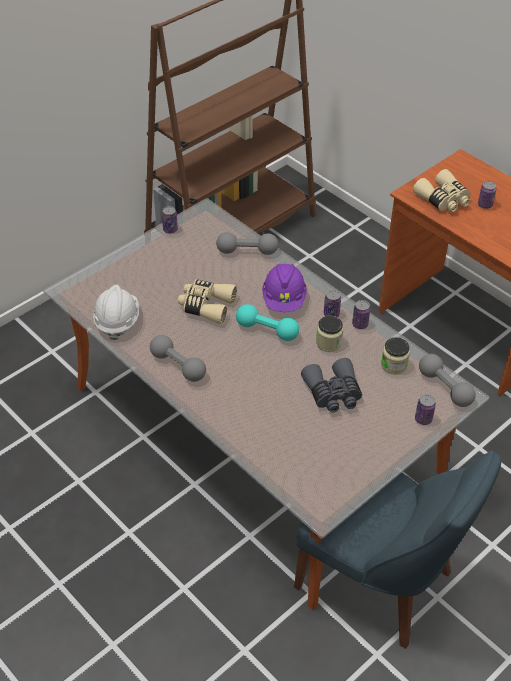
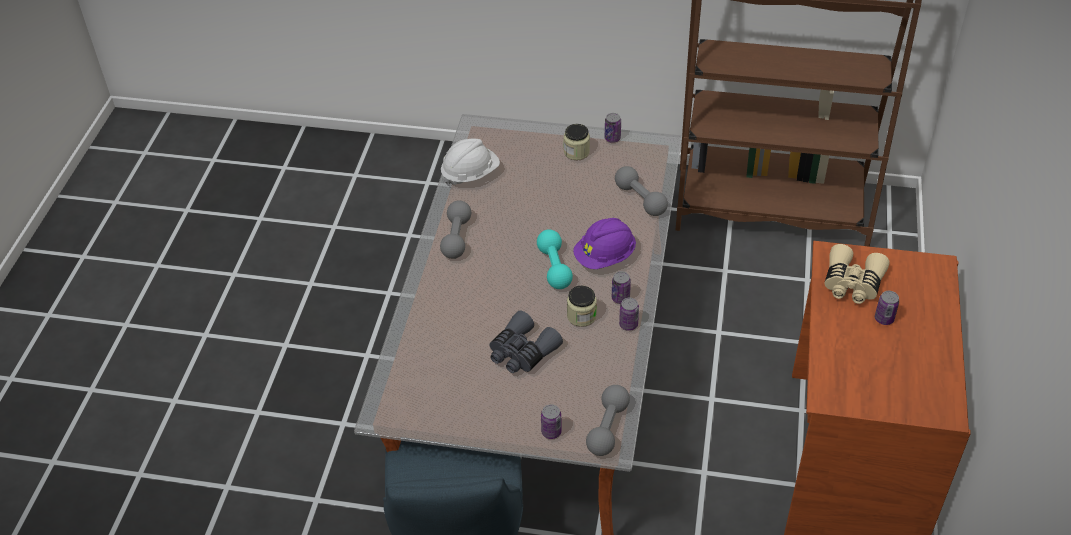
camera: 55 degrees right, 0 degrees up
beige binoculars [178,279,237,324] -> none
jar [381,337,410,374] -> jar moved to [564,124,590,160]

